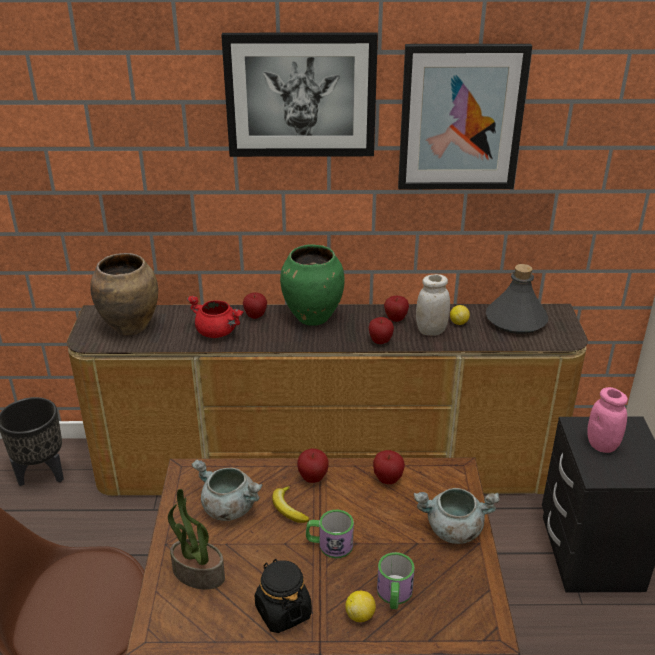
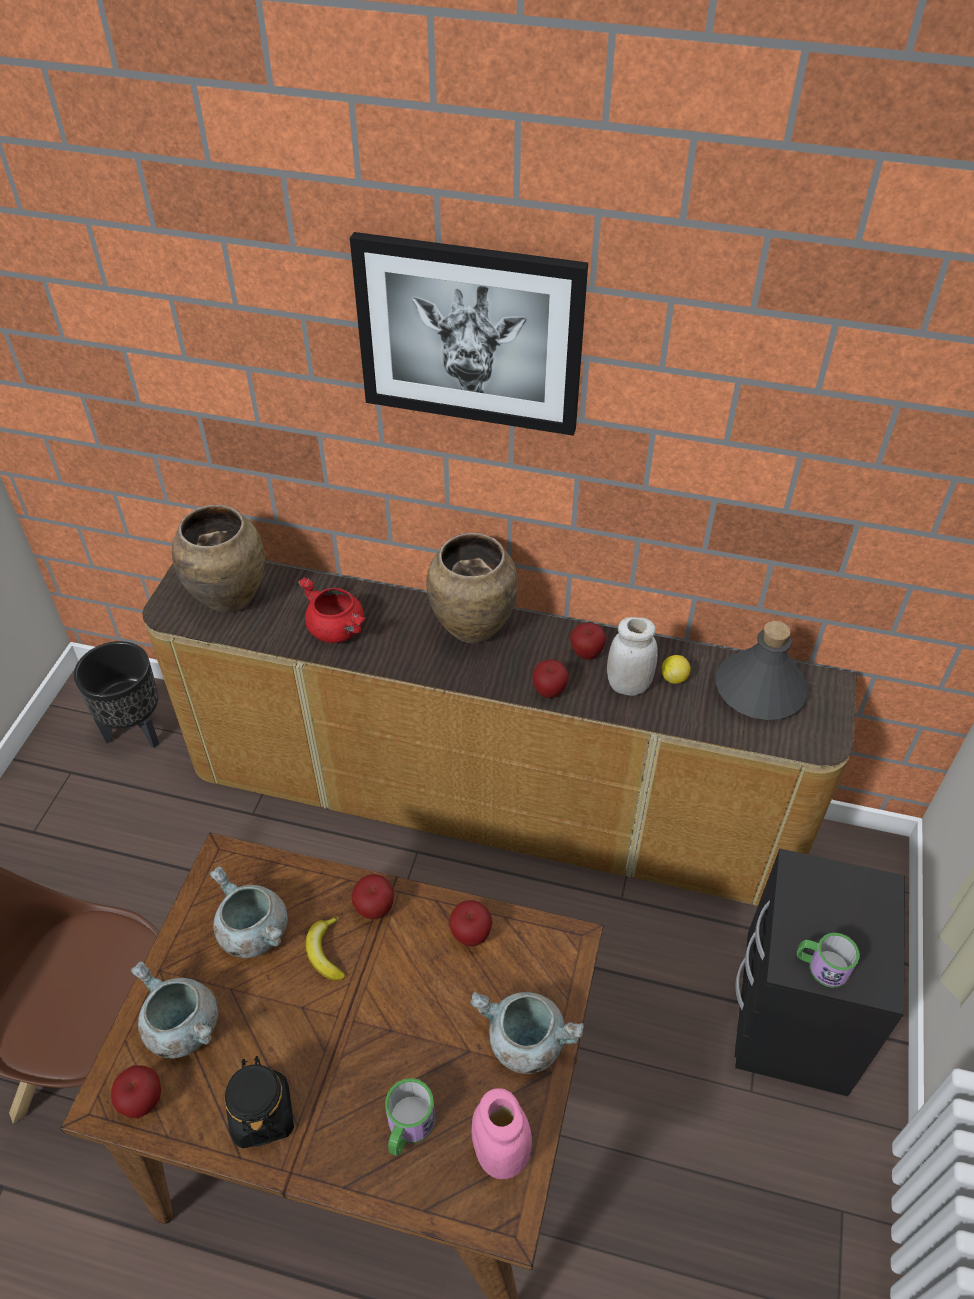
camera: 15 degrees right, 15 degrees up
potted plant [168,489,225,590] -> grey cooking pot [131,961,218,1059]
apple [243,292,267,319] -> apple moved to [111,1065,161,1118]
green vase [280,244,345,326] -> brown vase [426,533,518,644]
mug [306,510,354,558] -> mug moved to [797,933,860,988]
lemon [345,591,376,622] -> none
picture [398,44,532,189] -> none
pink jar [587,387,628,453] -> pink jar moved to [472,1088,532,1179]

